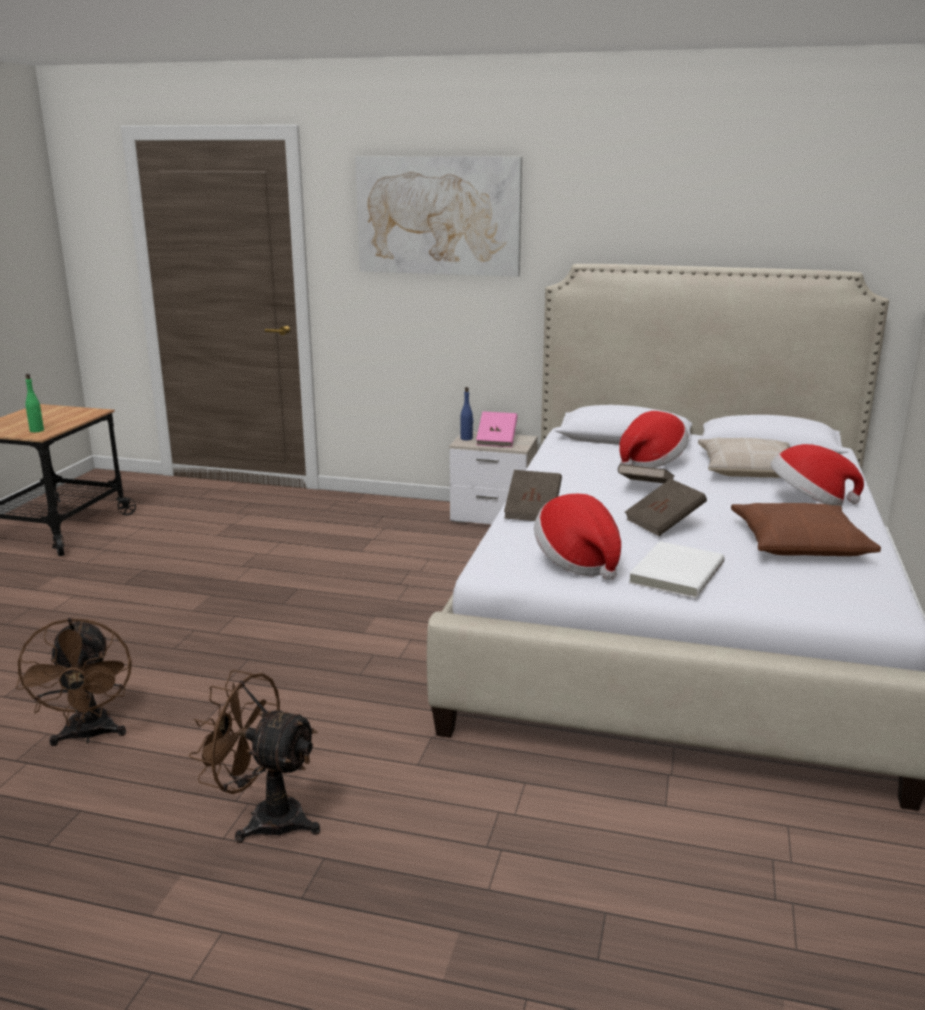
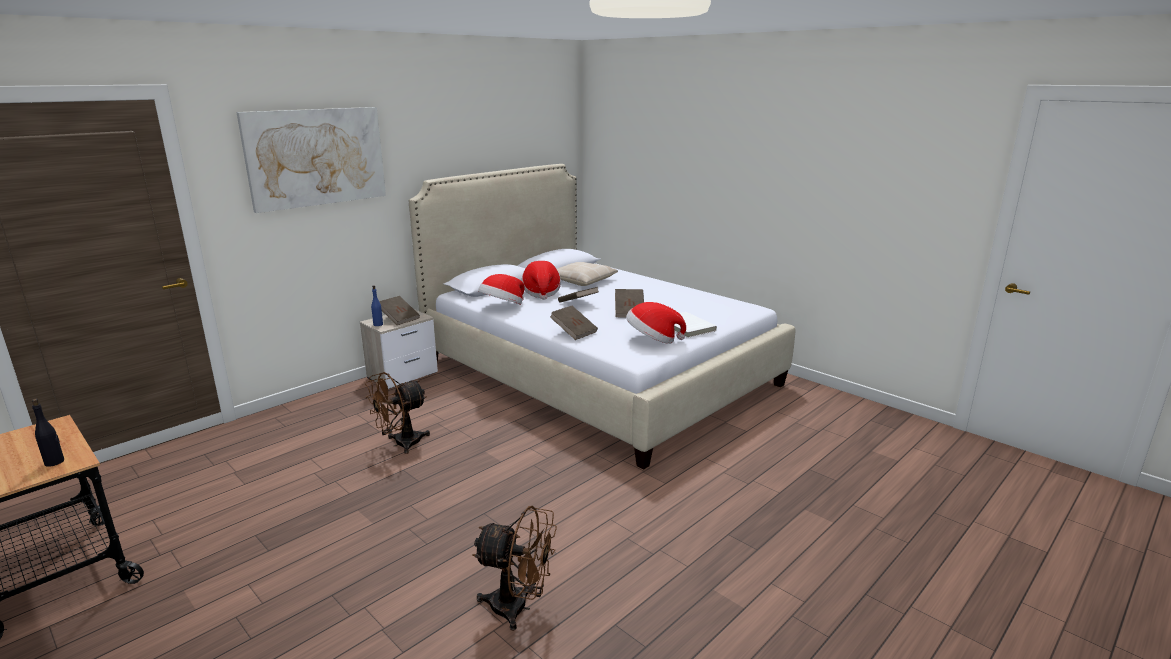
camera: 60 degrees left, 0 degrees up
green bottle [25,374,44,432] -> black bottle [32,399,64,467]
brown fan [189,670,320,843] -> brown fan moved to [365,372,430,454]
pink book [476,411,518,447] -> brown book [379,296,420,325]
brown pillow [731,503,881,556] -> none
hat [771,444,864,506] -> hat moved to [478,274,525,305]

